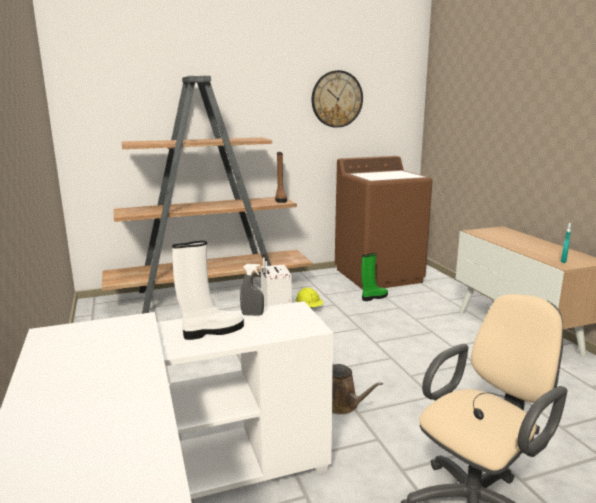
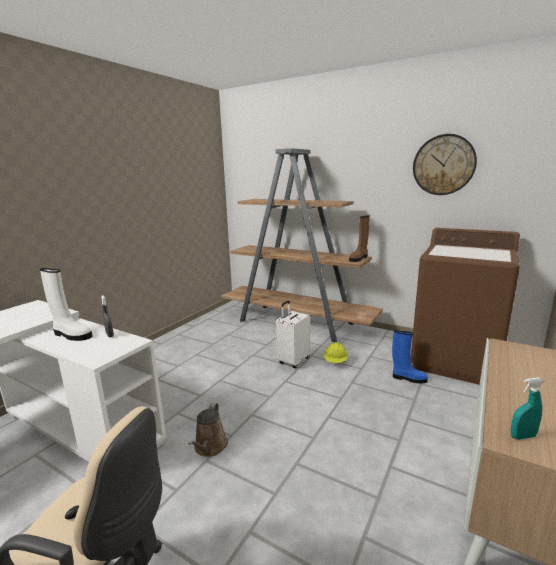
camera: 50 degrees right, 0 degrees up
green boot [361,253,388,301] -> blue boot [392,330,428,383]

